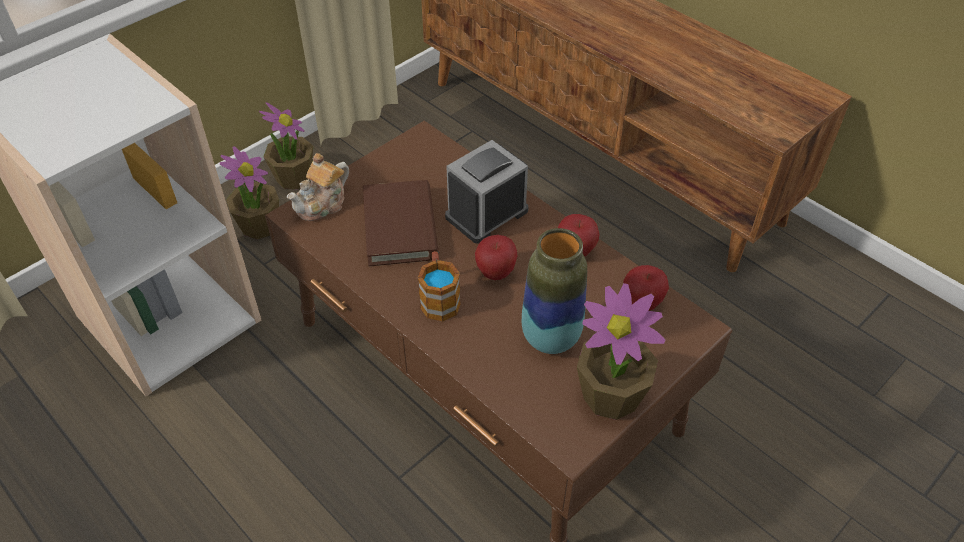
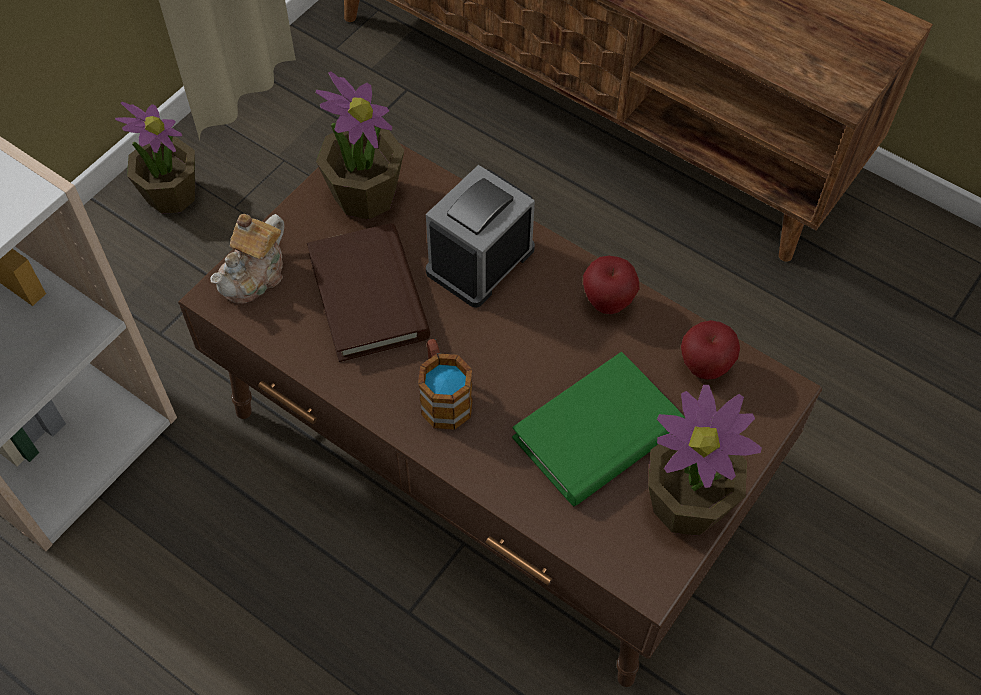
camera: 10 degrees left, 10 degrees up
potted plant [220,146,279,239] -> potted plant moved to [316,71,404,219]
apple [475,235,517,280] -> none
vase [522,228,587,354] -> green book [512,352,685,506]

